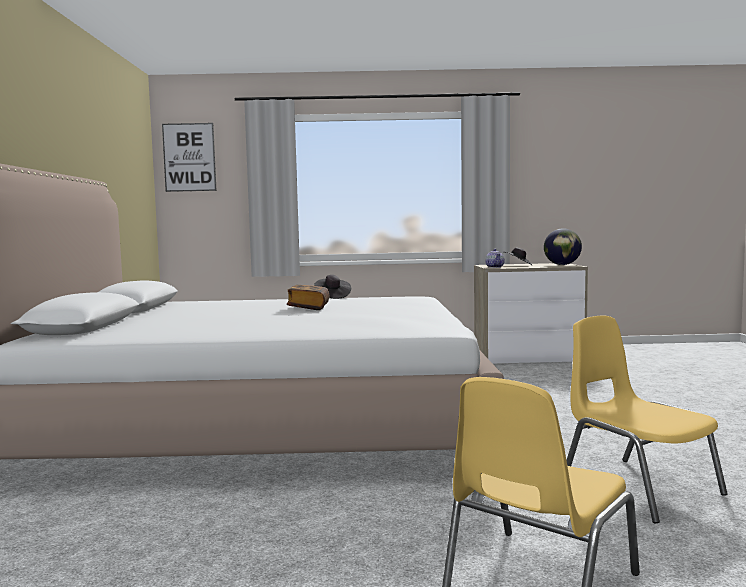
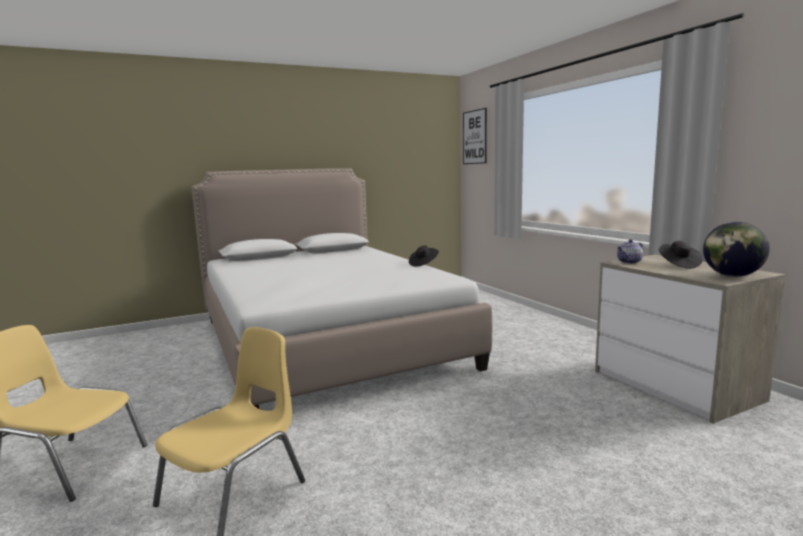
camera: 65 degrees right, 5 degrees up
book [287,285,329,310] -> none

